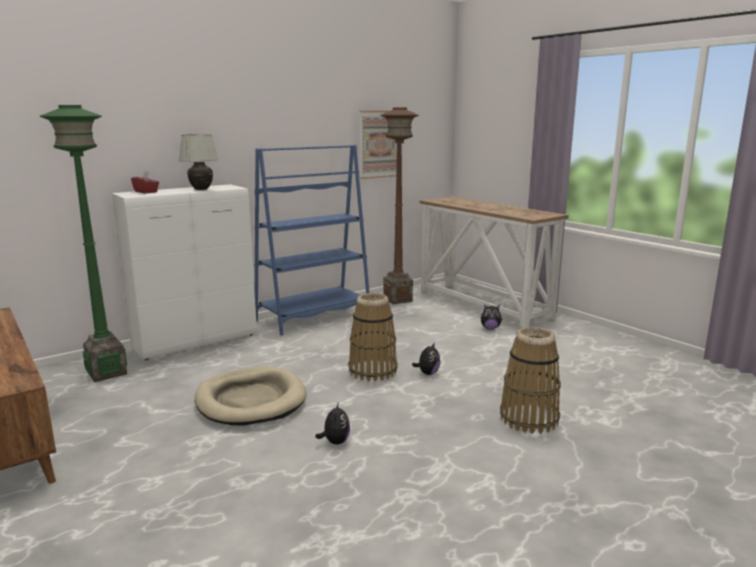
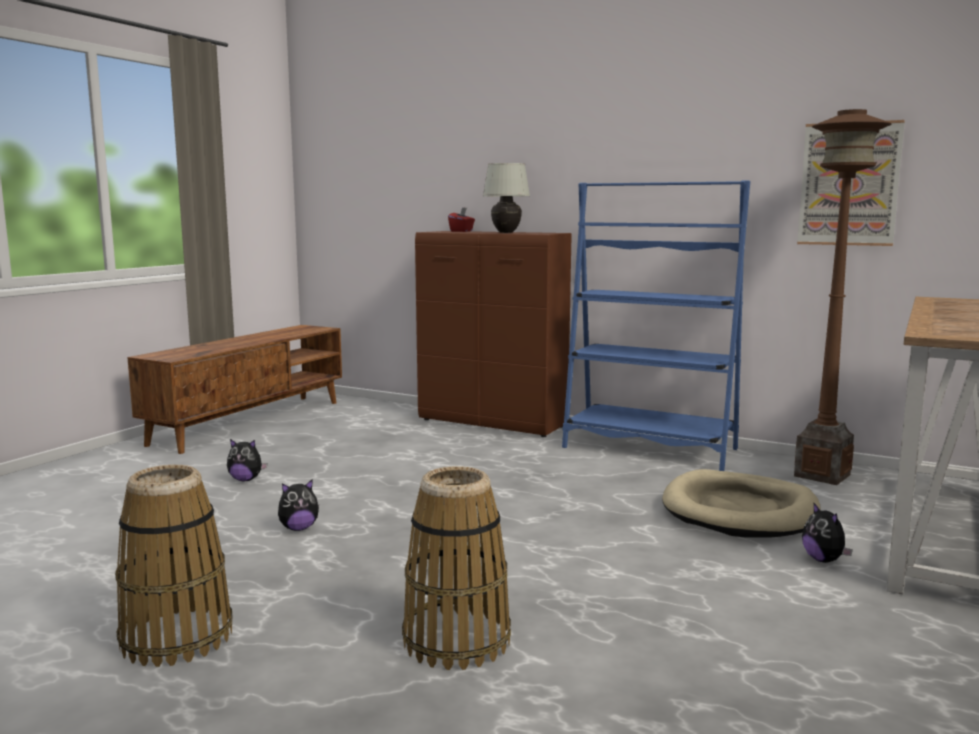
camera: 65 degrees right, 5 degrees down
green floor lamp [40,105,127,382] -> none
white cabinet [112,184,257,360] -> brown cabinet [415,231,572,437]
beige dog bed [195,366,307,426] -> beige dog bed moved to [662,469,821,537]
basket [349,293,398,381] -> basket moved to [115,465,233,667]
plush toy [412,342,440,375] -> plush toy moved to [227,439,267,481]

